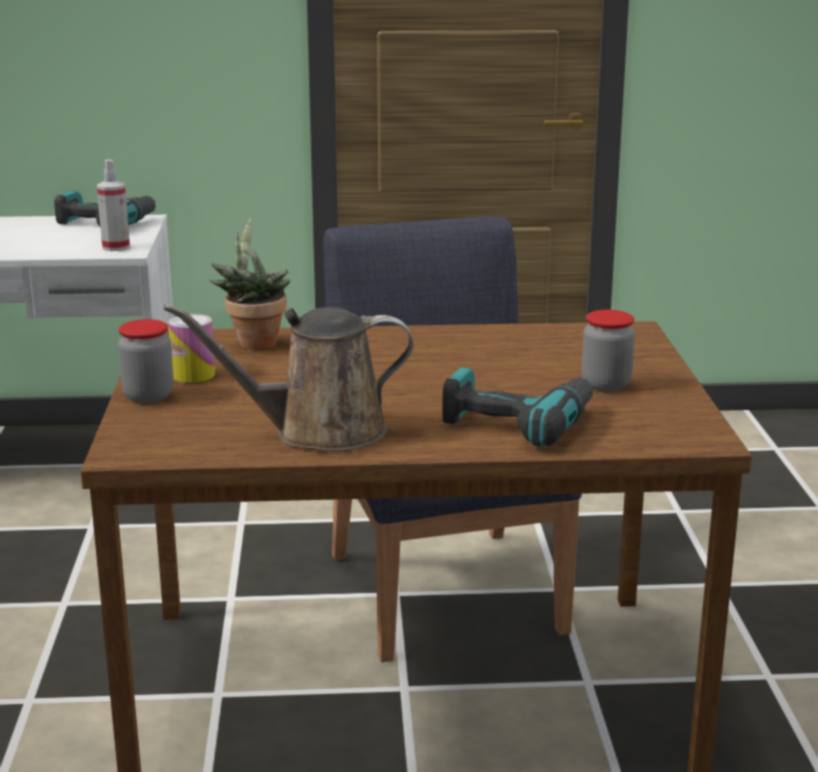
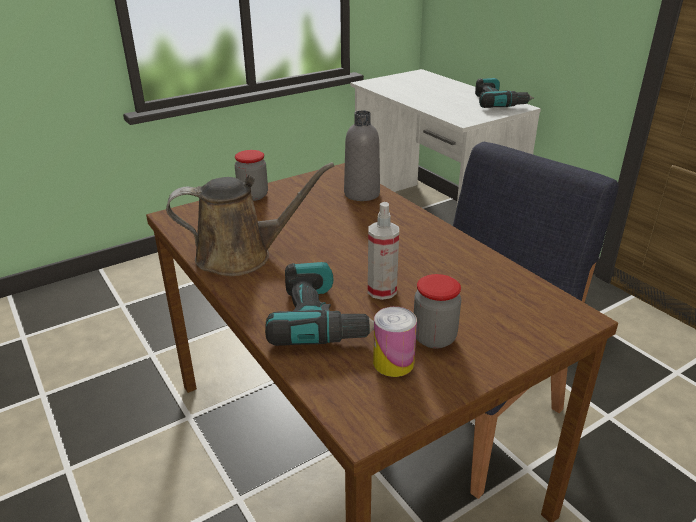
camera: 60 degrees right, 10 degrees up
spray bottle [97,160,130,251] -> spray bottle moved to [368,202,399,300]
brown watering can [164,304,414,452] -> brown watering can turned 120 degrees clockwise [166,162,334,276]
can [168,314,215,383] -> can moved to [373,307,417,377]
potted plant [210,218,290,350] -> grey bottle [344,110,380,201]

